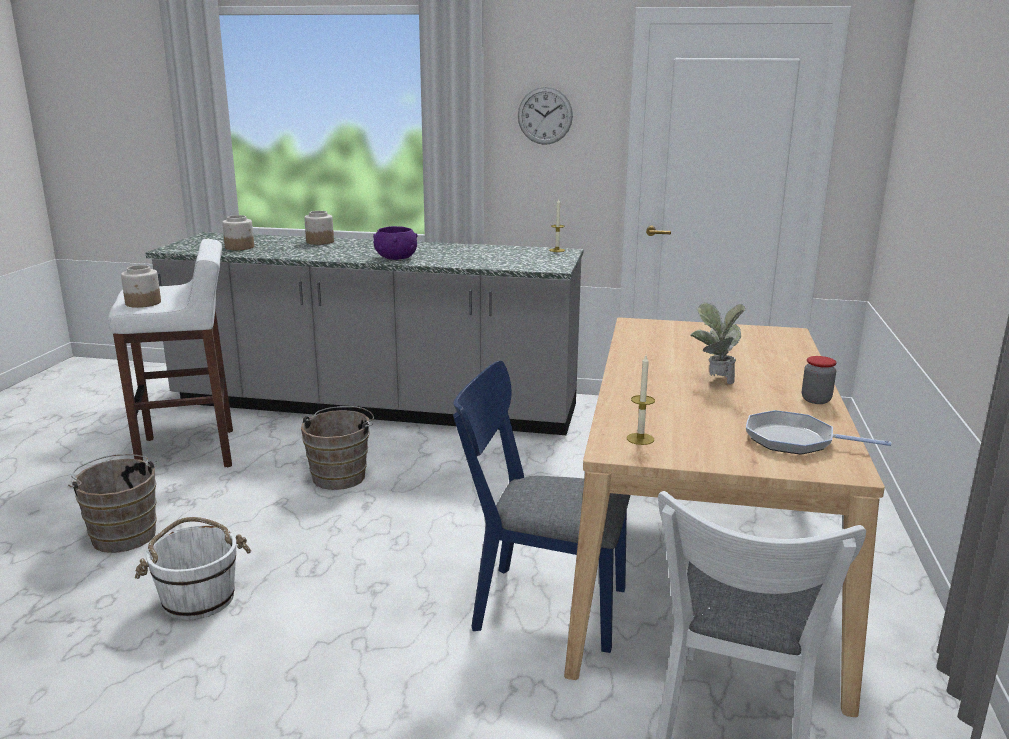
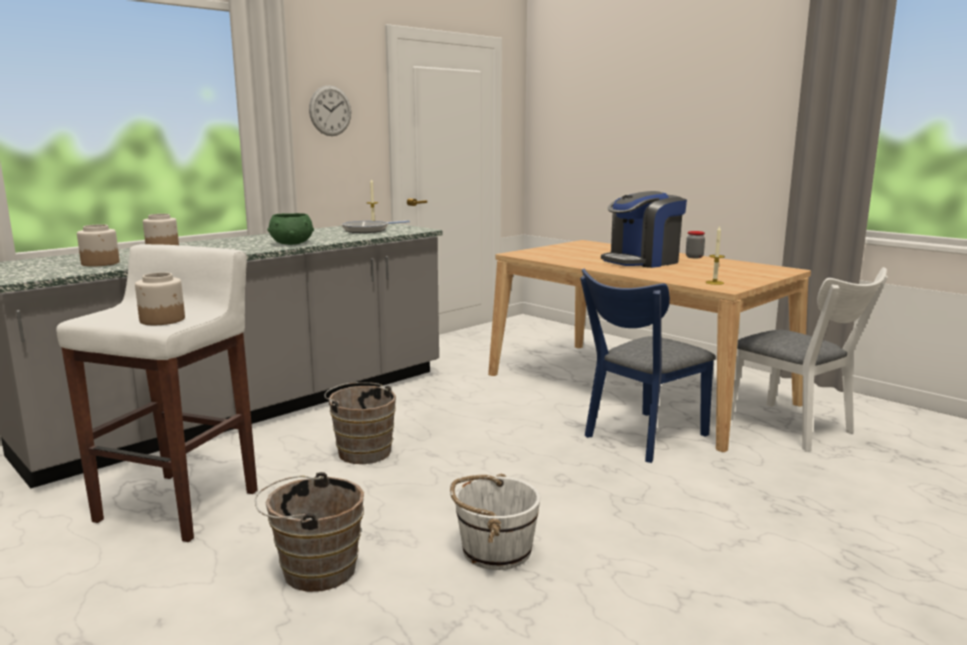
camera: 55 degrees left, 5 degrees down
purple bowl [373,226,418,260] -> green bowl [267,213,314,245]
potted plant [690,302,746,384] -> coffee machine [601,191,687,268]
frying pan [746,410,891,454] -> frying pan moved to [341,220,410,233]

